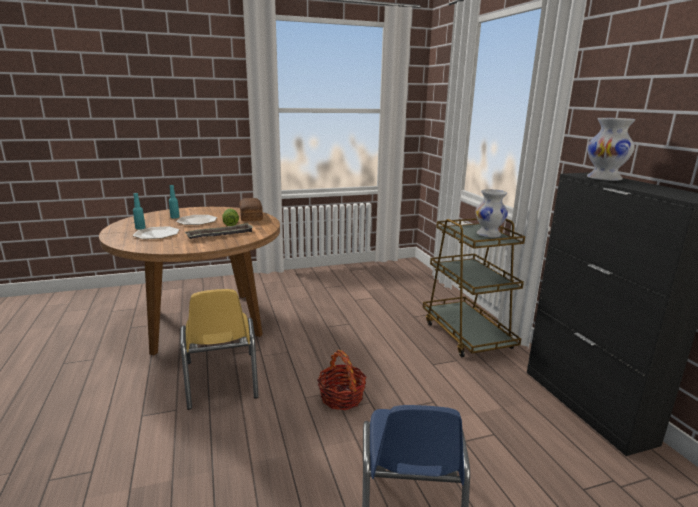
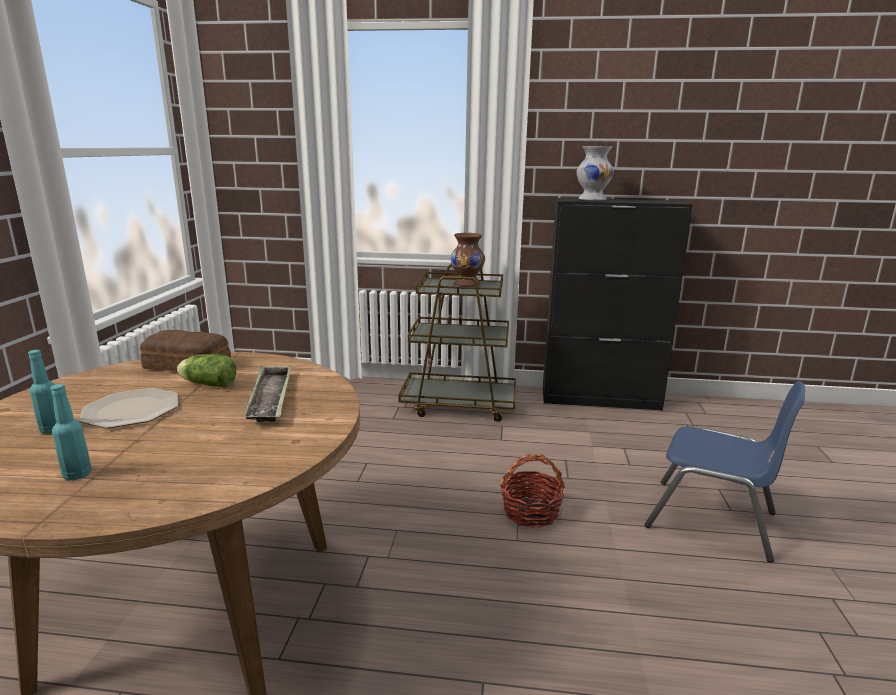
camera: 65 degrees left, 0 degrees up
plate [133,227,179,239] -> none
yellow chair [180,289,259,410] -> none
white vase [475,189,508,238] -> brown vase [450,233,485,287]

